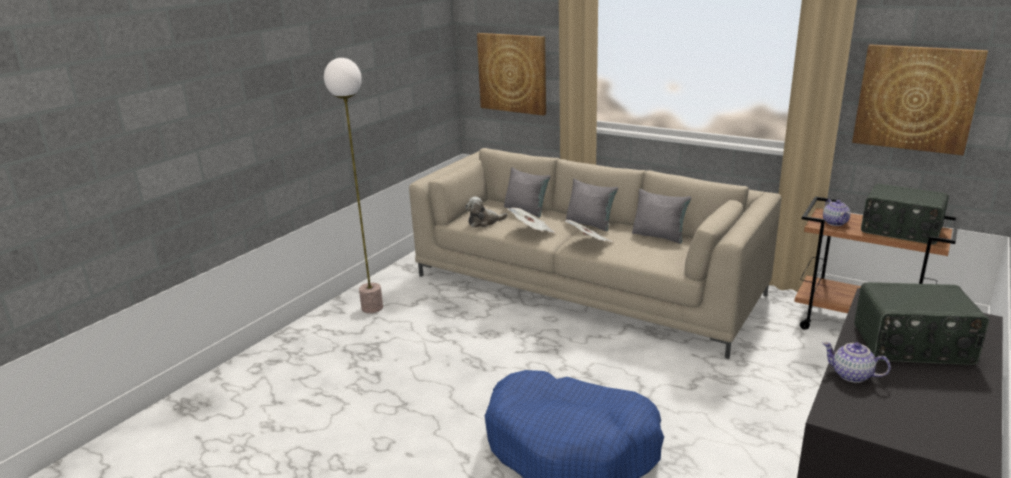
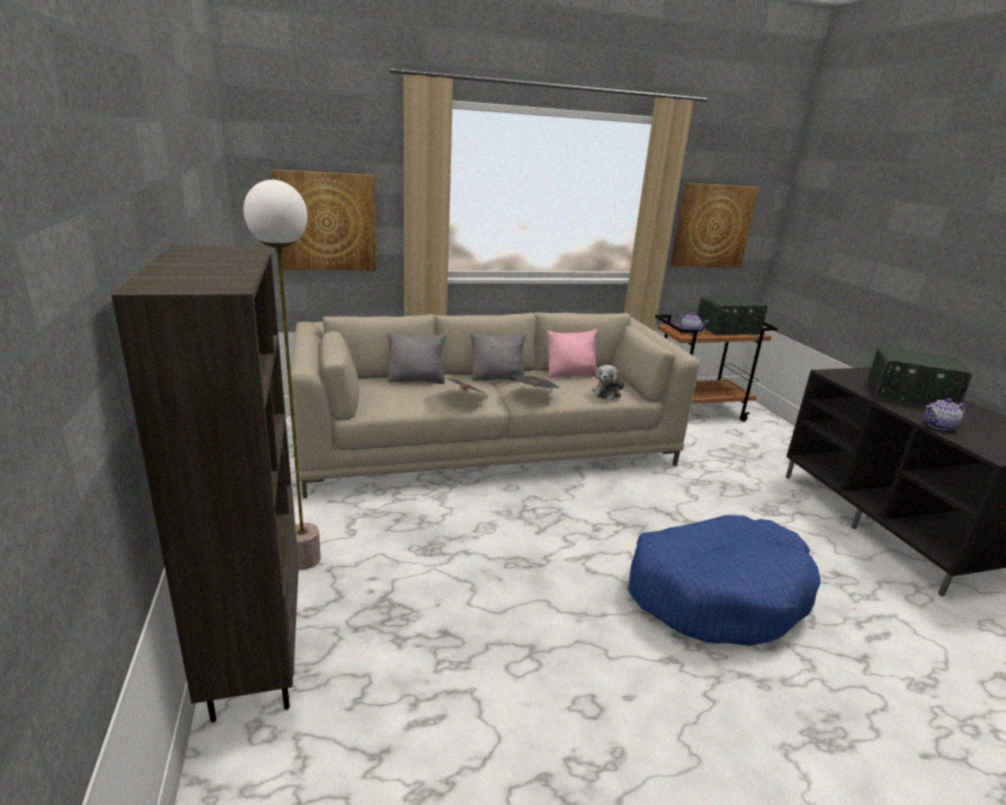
camera: 50 degrees left, 0 degrees up
plush toy [465,197,508,227] -> plush toy moved to [592,365,624,400]
grey pillow [632,189,691,244] -> pink pillow [547,329,597,377]
radio [854,282,989,365] -> radio turned 60 degrees clockwise [868,346,972,407]
none -> brown bookcase [112,245,299,723]

